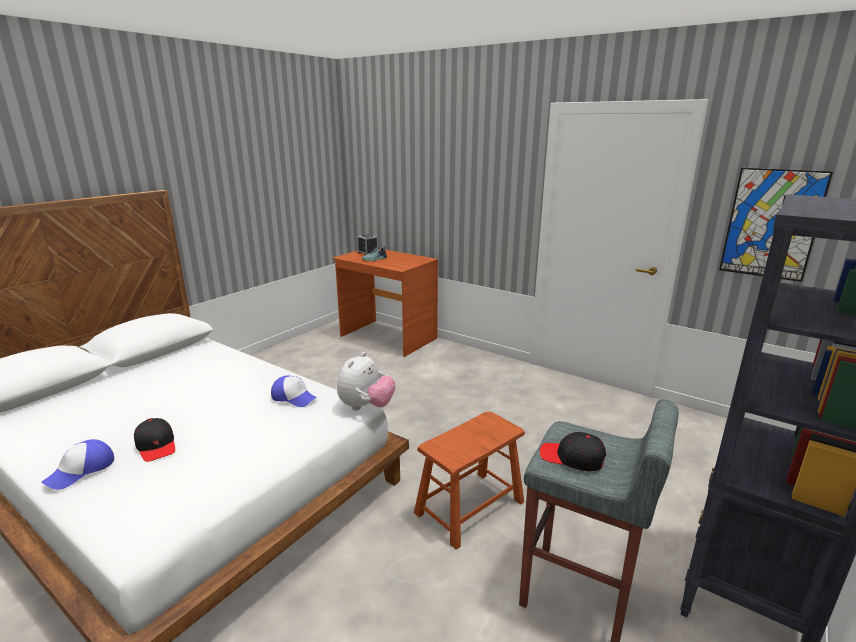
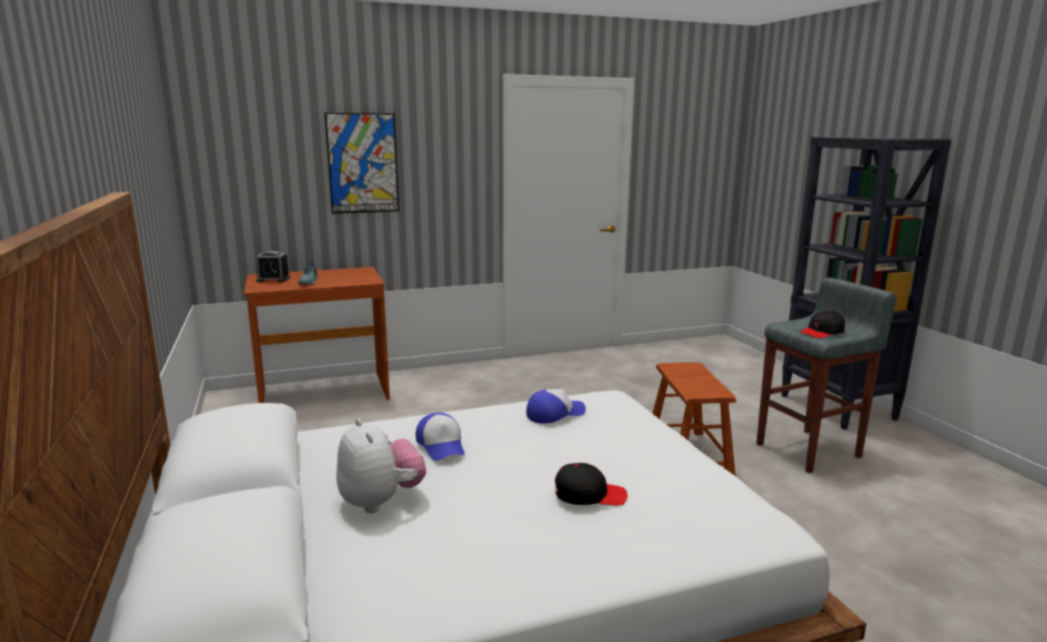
camera: 55 degrees left, 5 degrees down
cap [42,439,114,490] -> cap moved to [416,413,465,461]
plush toy [337,352,395,410] -> plush toy moved to [336,418,426,513]
picture [719,168,833,282] -> picture moved to [324,113,399,214]

